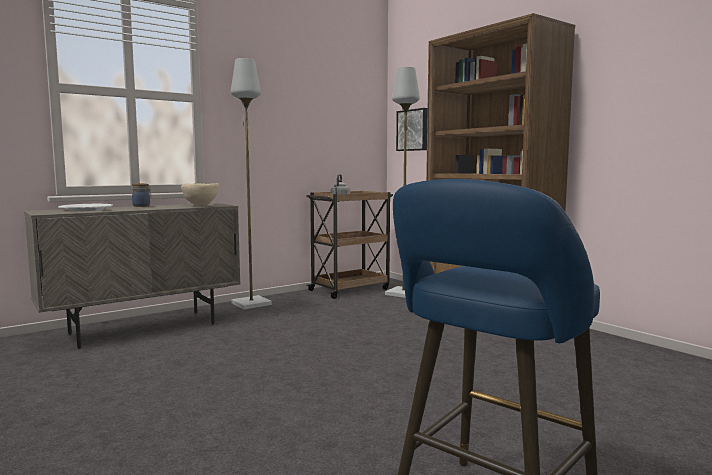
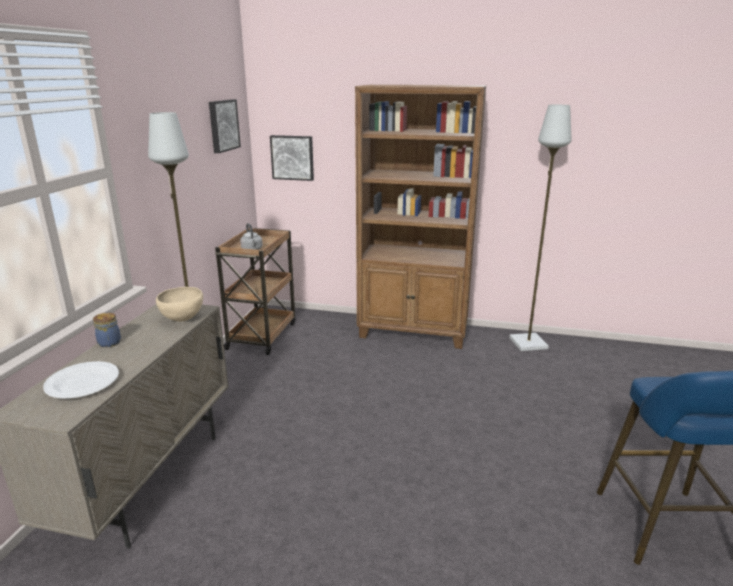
camera: 40 degrees left, 15 degrees up
grey floor lamp [385,67,420,298] -> grey floor lamp moved to [509,105,571,351]
none -> picture [209,100,241,153]

